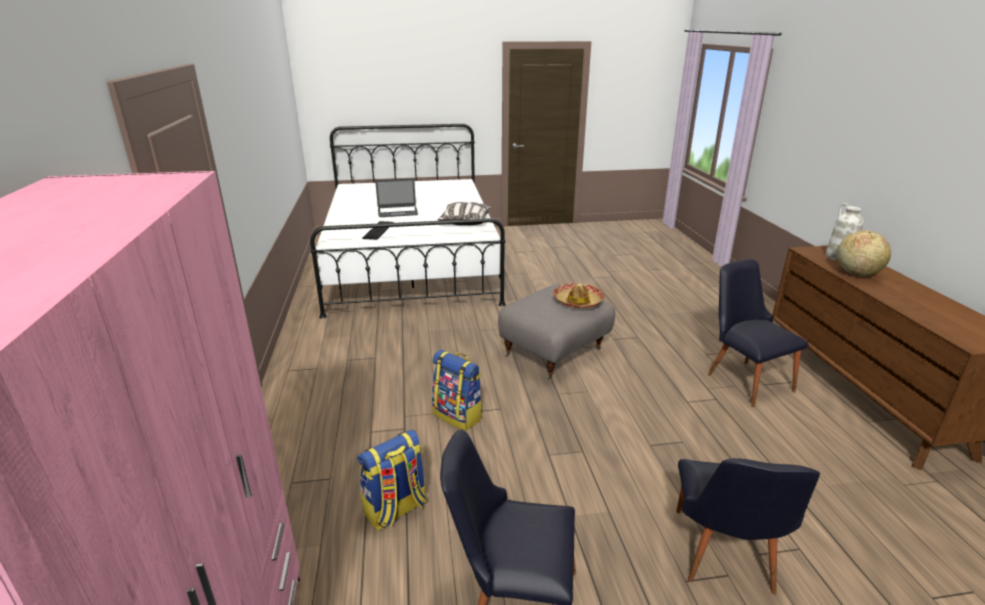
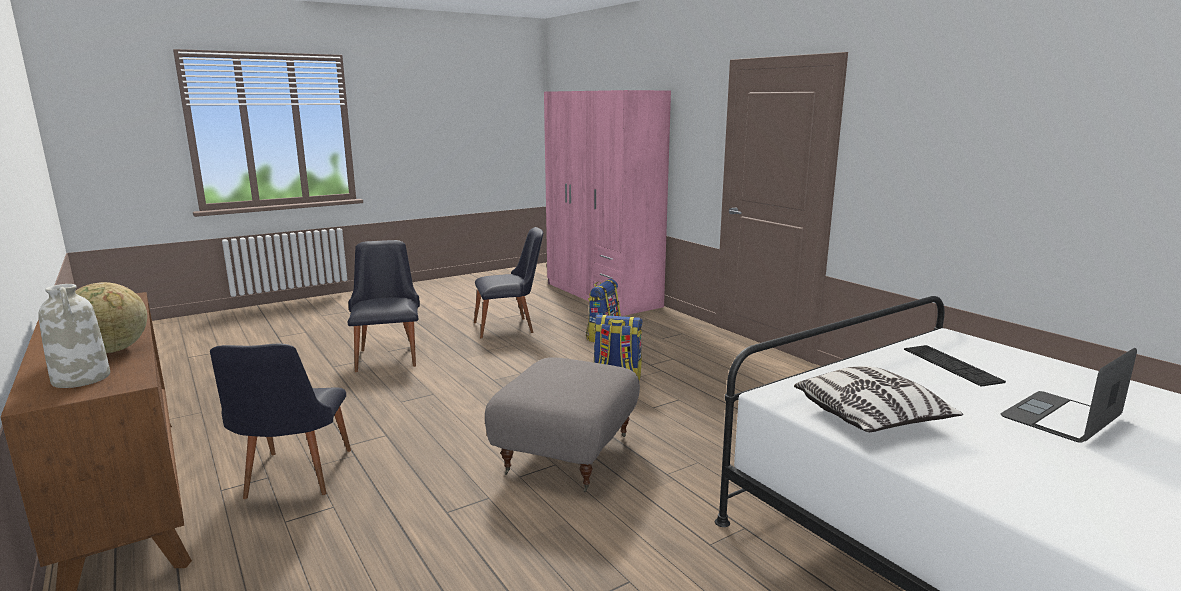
camera: 155 degrees right, 10 degrees down
hat [553,283,605,308] -> none
black chair [708,259,808,407] -> black chair turned 45 degrees clockwise [210,344,351,499]

